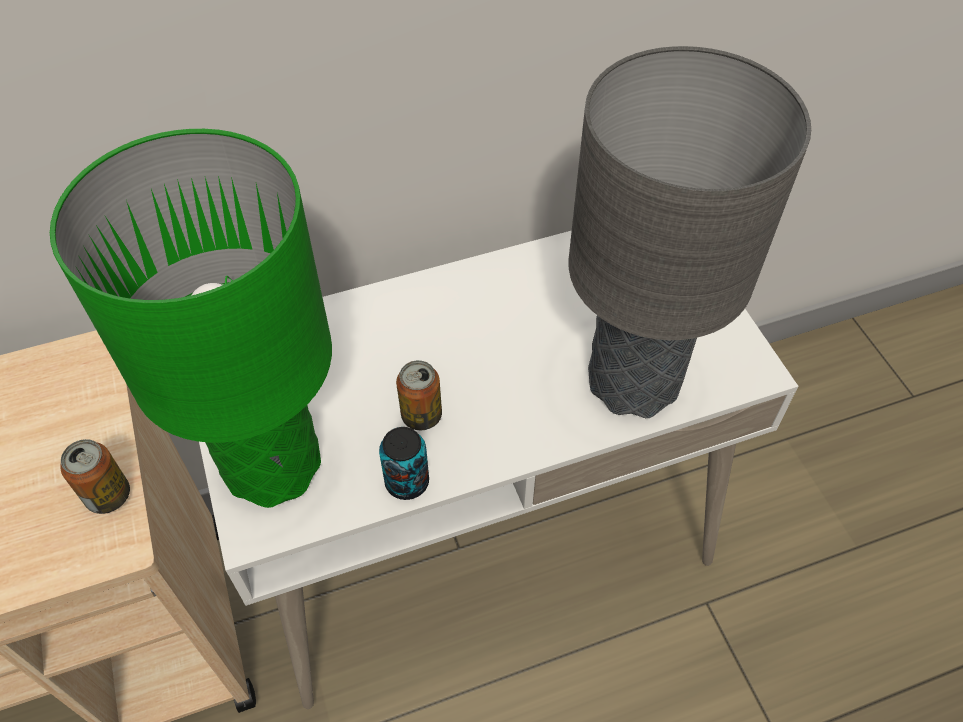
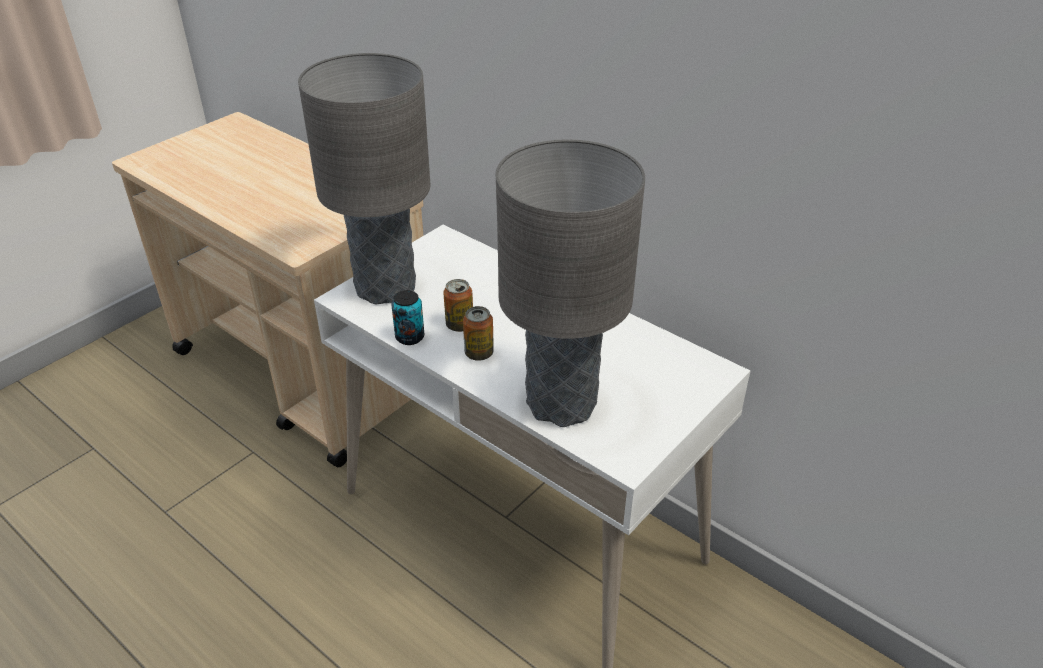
camera: 60 degrees right, 15 degrees down
green table lamp [50,129,332,508] -> grey table lamp [298,53,430,304]
can [60,439,130,514] -> can moved to [463,306,494,361]

